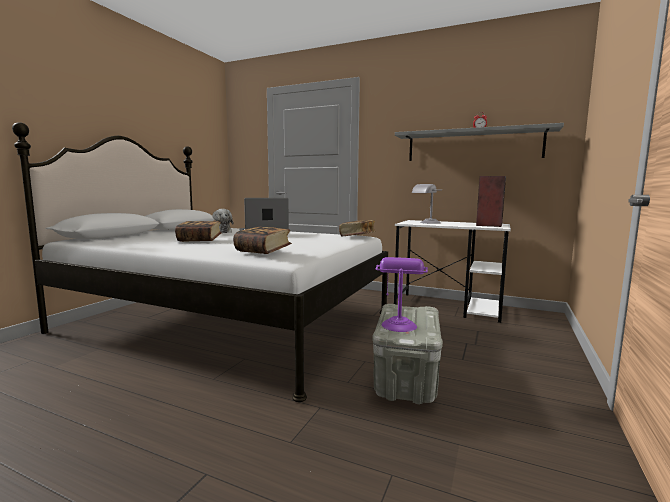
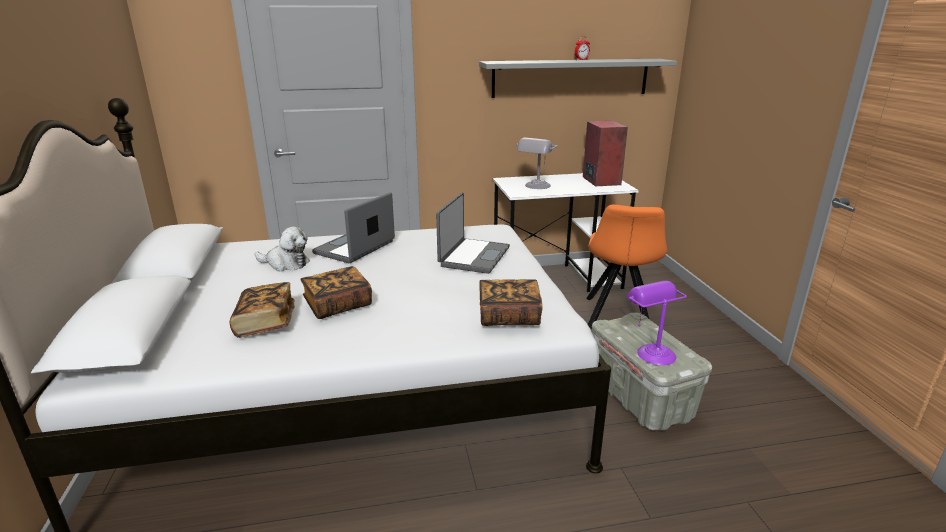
camera: 35 degrees left, 15 degrees up
book [339,220,376,236] -> book moved to [230,282,295,338]
none -> laptop [436,193,510,274]
none -> orange chair [586,205,667,329]

